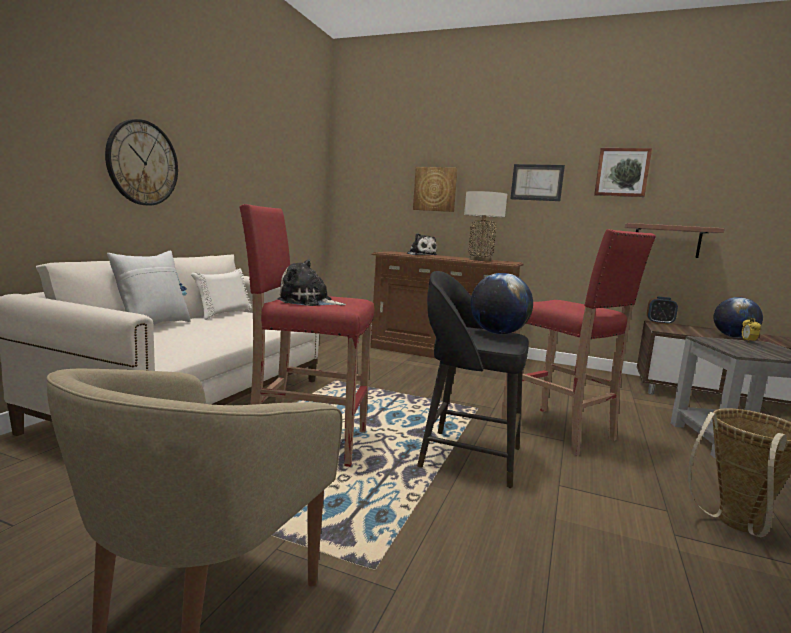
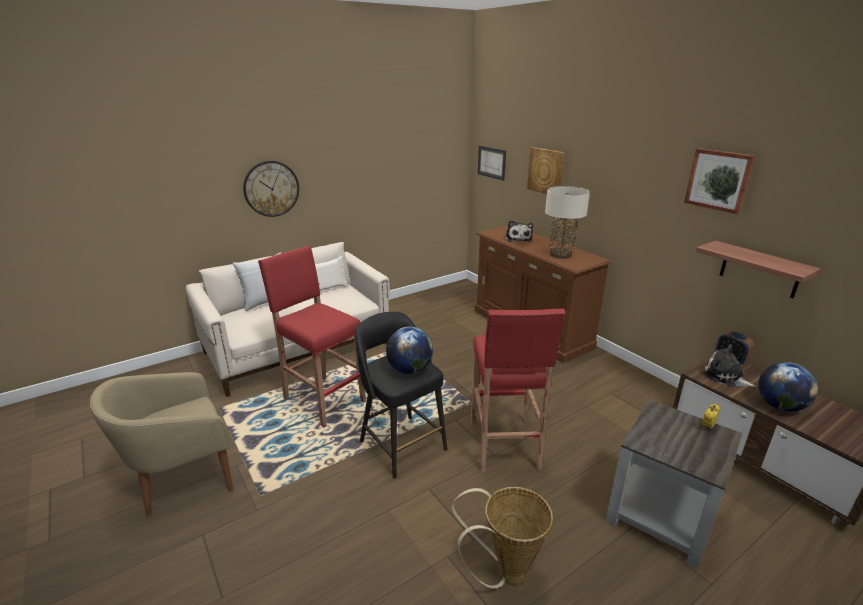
camera: 35 degrees right, 15 degrees up
plush toy [278,259,346,306] -> plush toy moved to [703,344,757,387]
picture [510,164,565,201] -> picture moved to [478,146,506,181]

